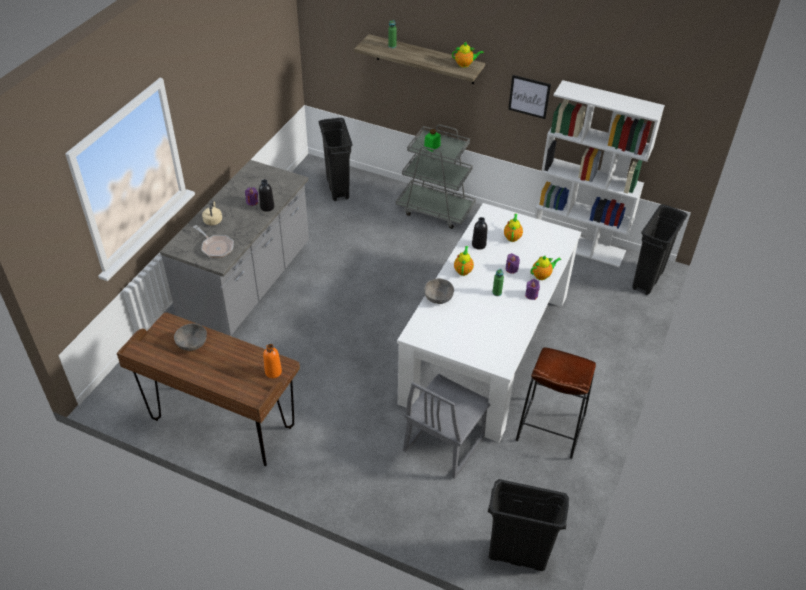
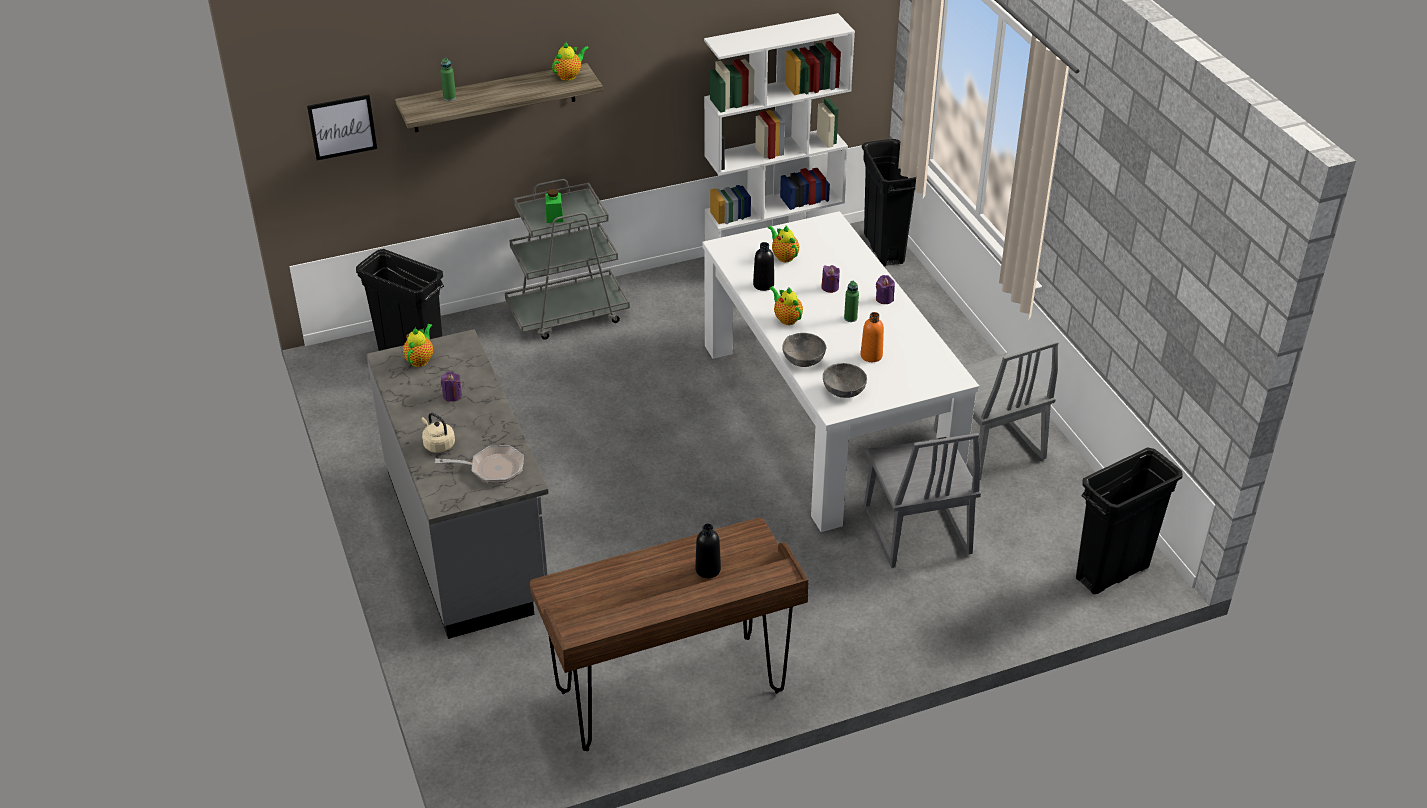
camera: 45 degrees left, 5 degrees down
grey bowl [174,323,207,351] -> grey bowl moved to [823,363,867,398]
black bottle [259,179,274,212] -> black bottle moved to [695,524,721,578]
orange bottle [263,344,282,378] -> orange bottle moved to [860,312,884,362]
picture [508,75,551,119] -> picture moved to [307,94,377,160]
brown stool [516,347,596,459] -> grey chair [934,341,1059,480]
teapot [530,255,561,280] -> teapot moved to [403,324,433,367]

